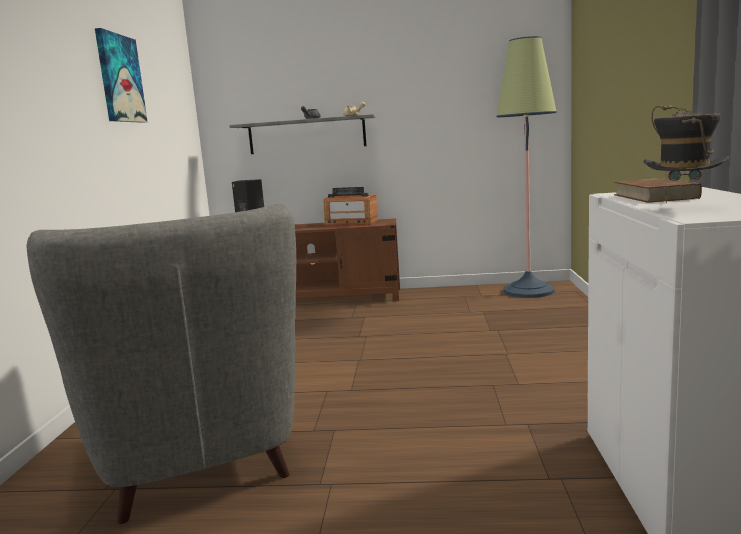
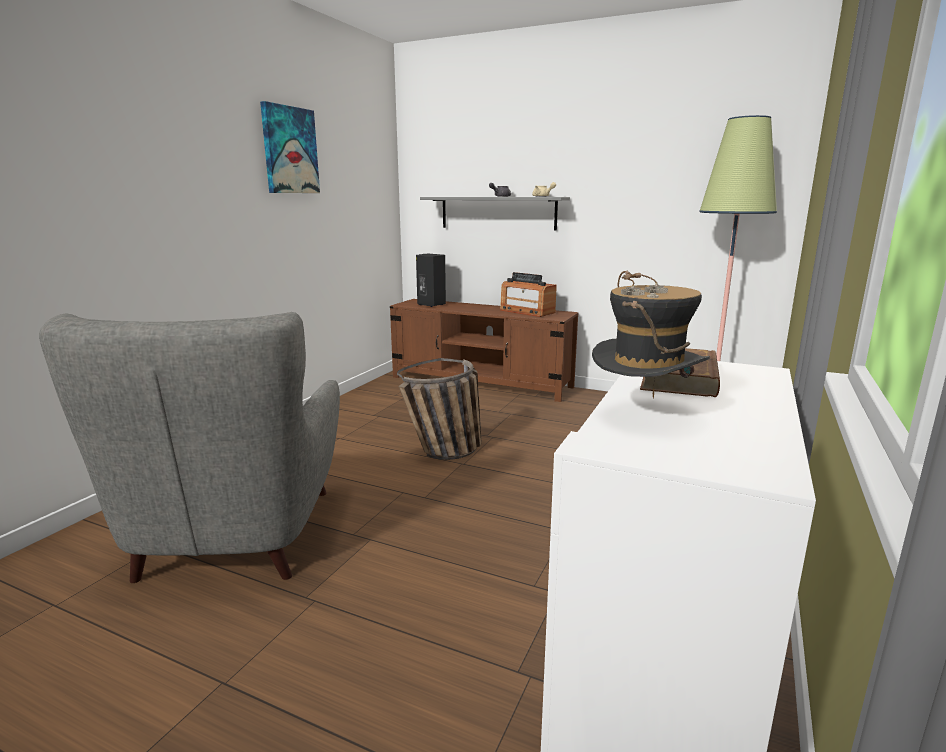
camera: 20 degrees right, 5 degrees up
none -> basket [397,358,481,460]

